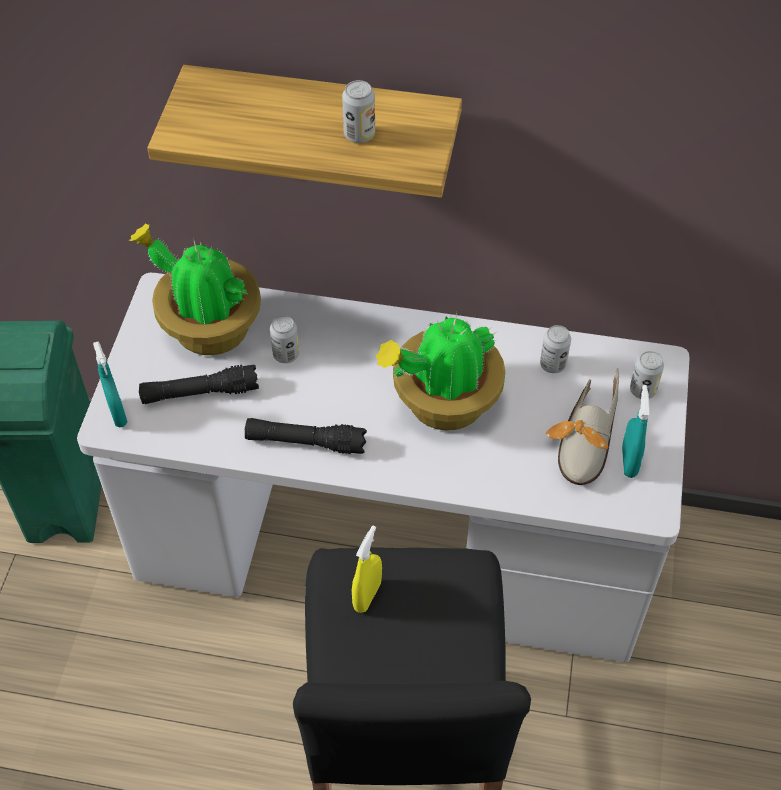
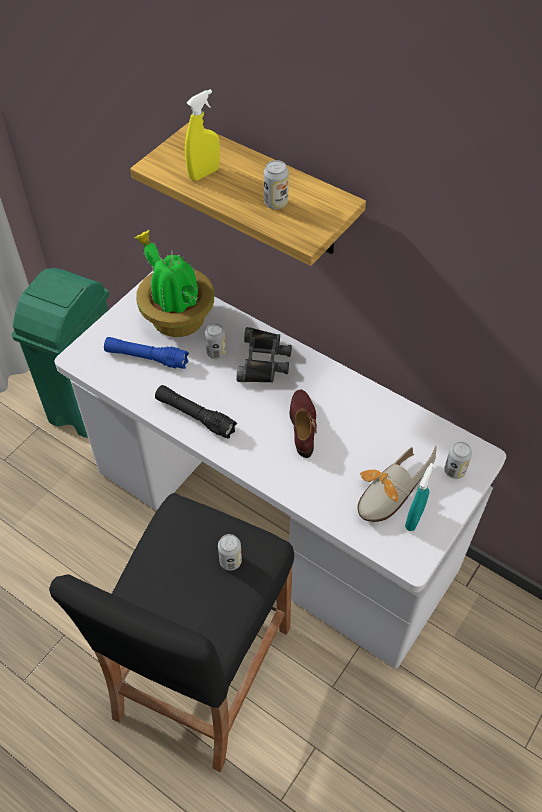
camera: 25 degrees right, 0 degrees up
turquoise spray bottle [93,341,127,427] -> none
black flashlight [139,365,259,404] -> blue flashlight [104,337,189,369]
yellow spray bottle [352,526,382,613] -> yellow spray bottle moved to [185,89,220,181]
potted plant [376,312,505,431] -> brown shoe [289,389,317,458]
can [540,325,571,373] -> can moved to [218,534,242,571]
none -> black binoculars [237,327,292,383]

